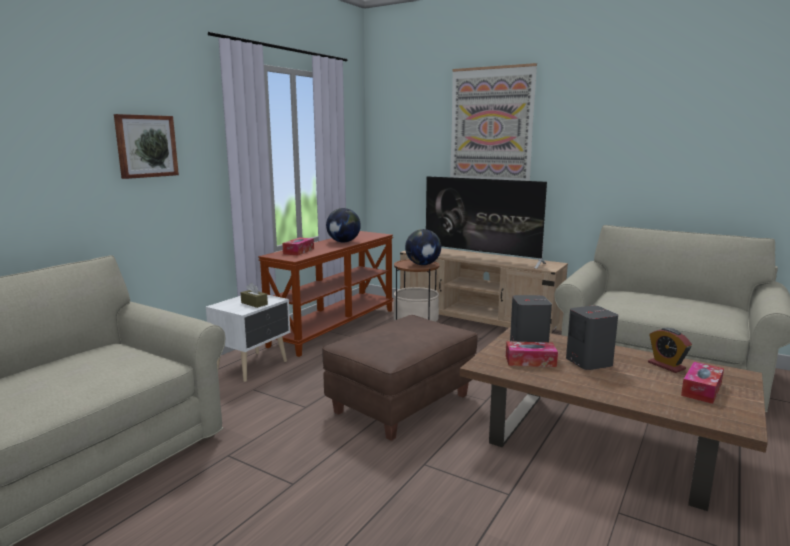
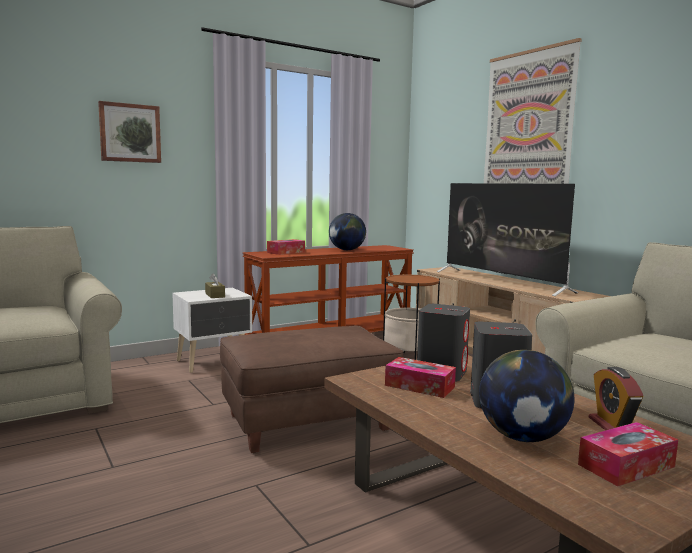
camera: 25 degrees right, 5 degrees down
globe [405,229,441,265] -> globe moved to [479,350,574,442]

